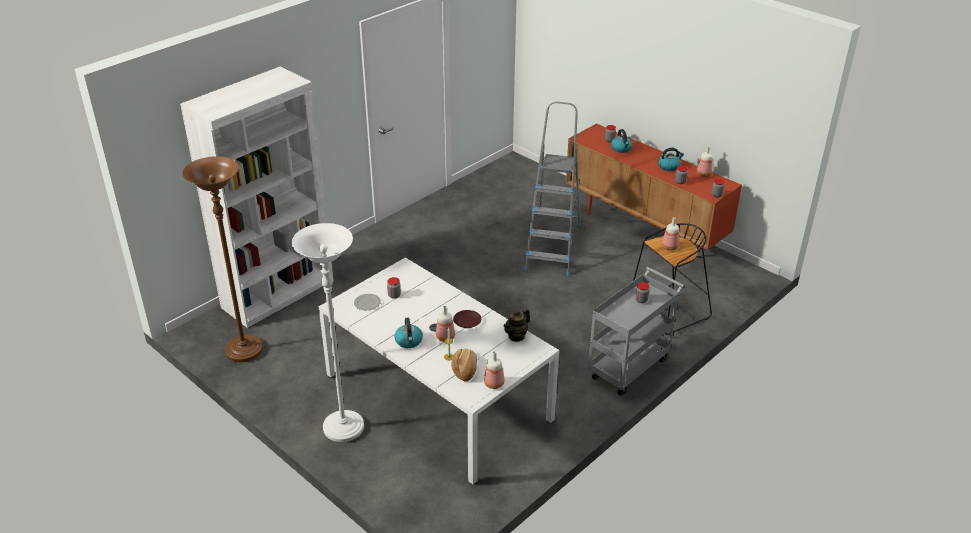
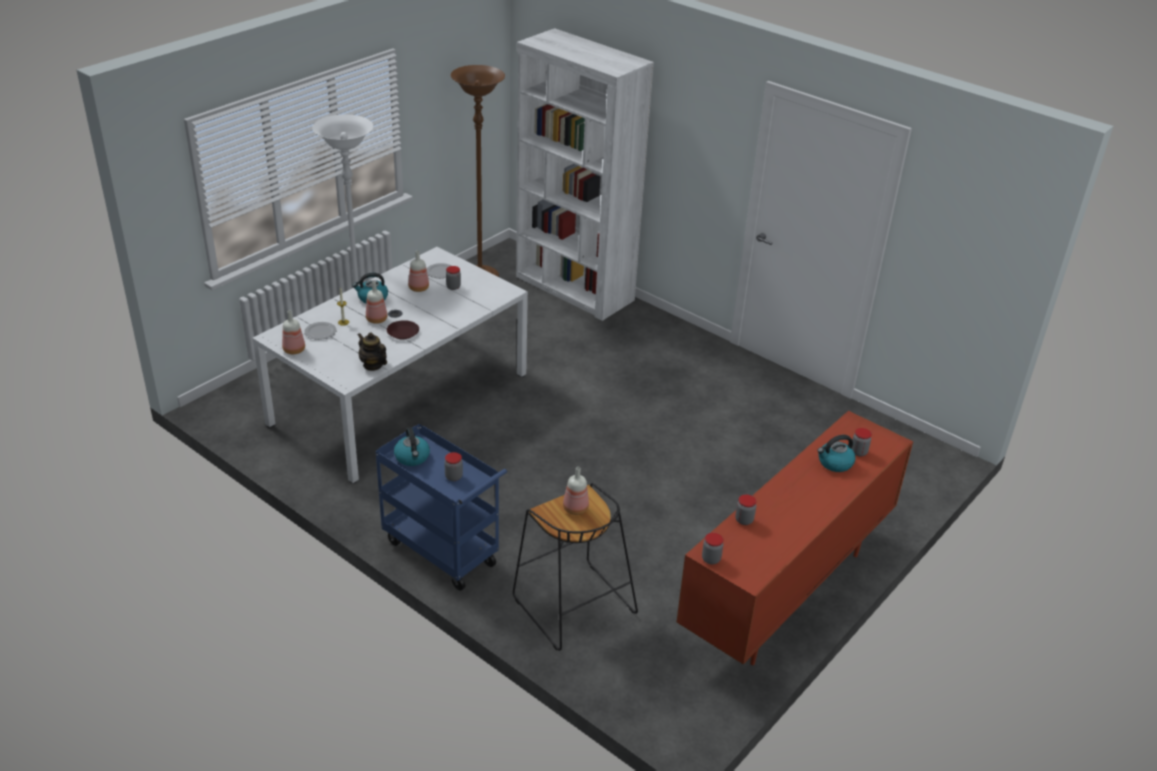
camera: 85 degrees right, 0 degrees up
bread [451,349,477,381] -> plate [305,322,336,340]
grey step ladder [524,102,581,276] -> none
grey cart [588,266,685,396] -> blue cart [376,424,507,591]
kettle [658,148,684,171] -> kettle moved to [394,427,430,466]
bottle [697,146,713,177] -> bottle moved to [408,251,429,292]

